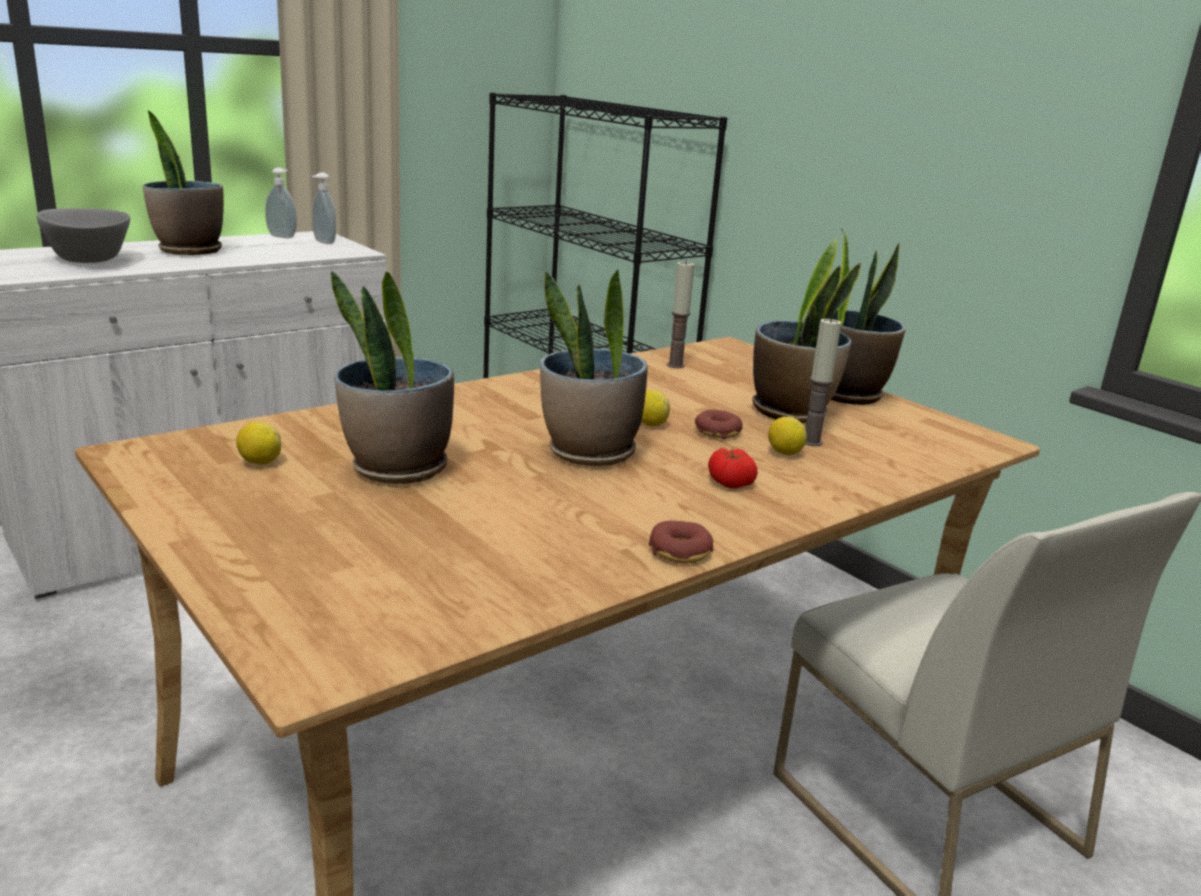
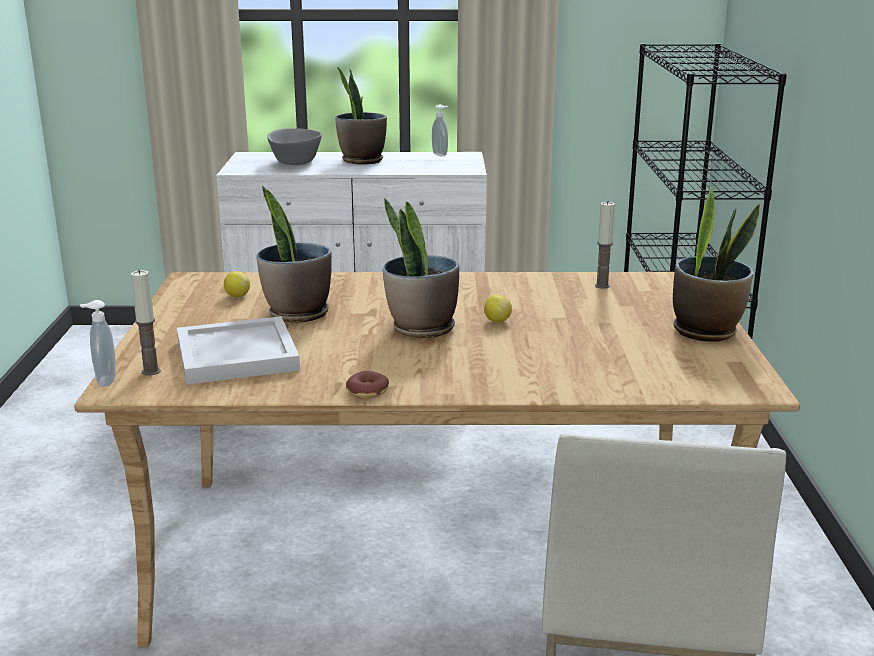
camera: 40 degrees right, 0 degrees up
soap dispenser [311,172,336,244] -> soap dispenser moved to [80,300,116,387]
donut [695,409,742,439] -> none
tomato [708,448,758,489] -> none
potted plant [752,238,861,423] -> none
lemon [768,417,807,455] -> none
candle [805,317,842,446] -> candle moved to [131,270,160,376]
none -> white tray [177,316,300,385]

